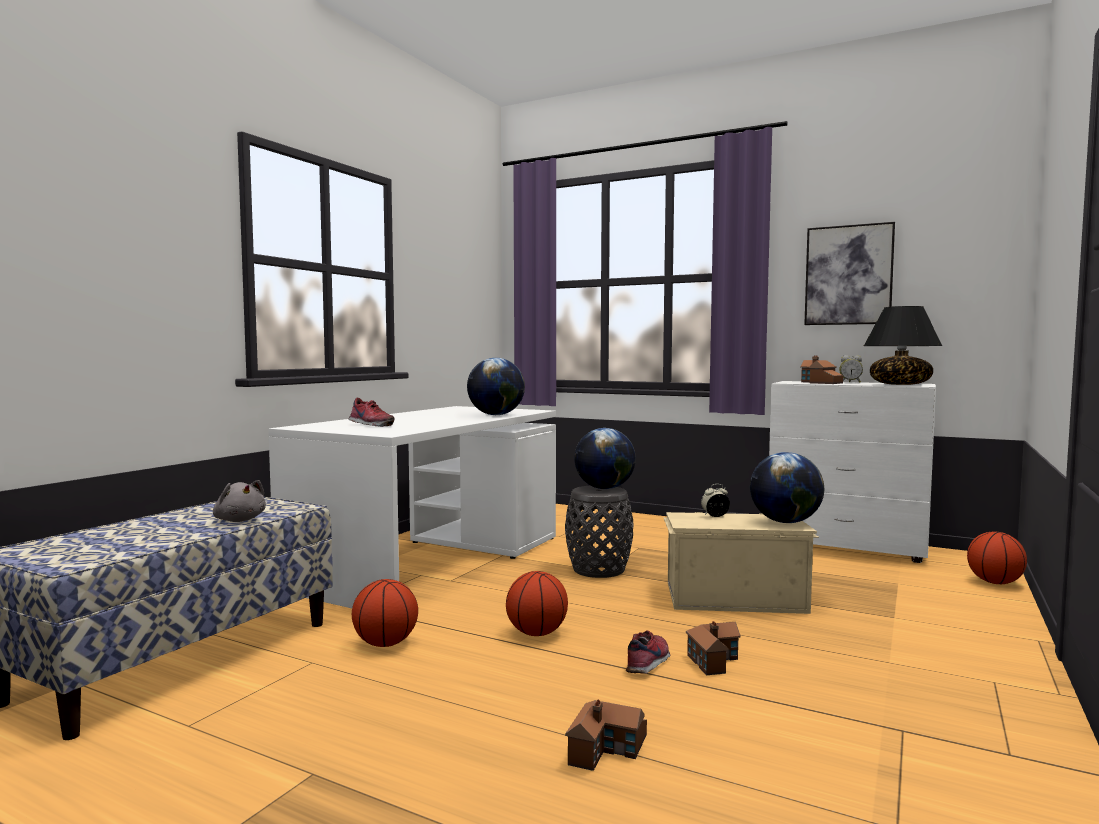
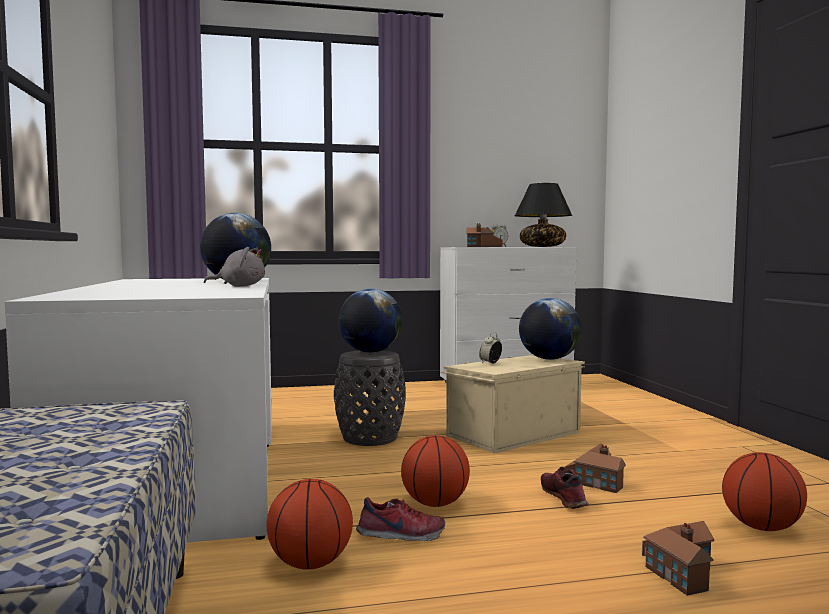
camera: 40 degrees left, 0 degrees up
grey plush toy [213,480,266,522] -> grey plush toy moved to [204,247,265,287]
shoe [348,398,395,427] -> shoe moved to [356,497,445,541]
picture [804,222,895,325] -> none
basketball [967,531,1027,584] -> basketball moved to [722,452,807,531]

